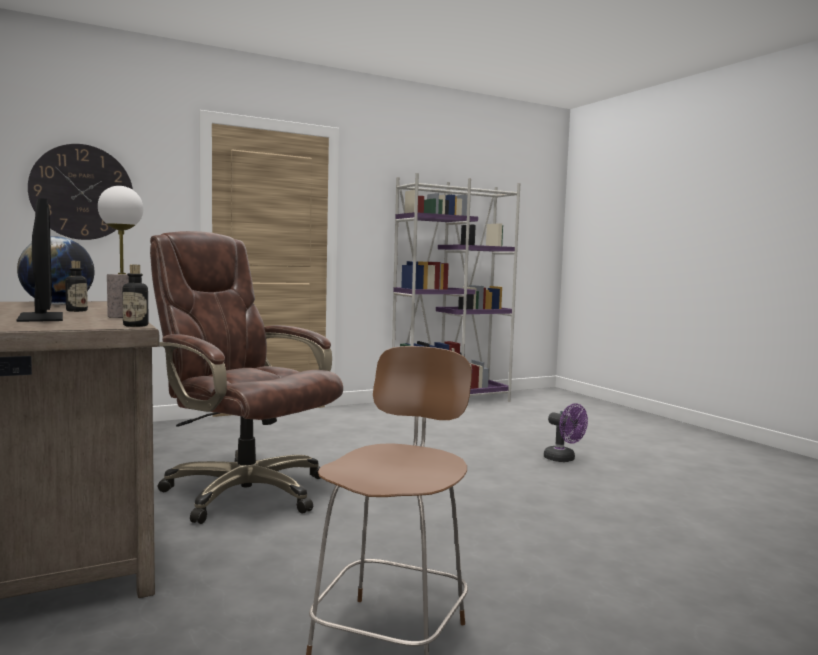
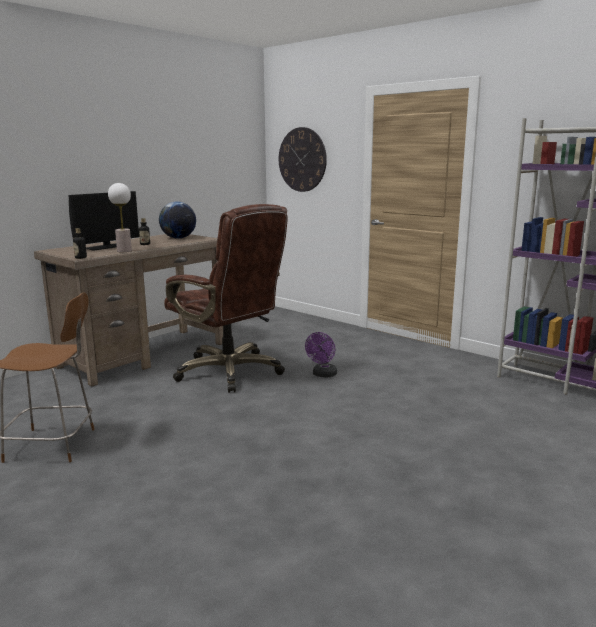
camera: 70 degrees right, 10 degrees up
brown office chair [150,231,343,524] -> brown office chair turned 120 degrees clockwise [164,204,288,393]
purple fan [544,403,588,462] -> purple fan moved to [305,332,337,378]

